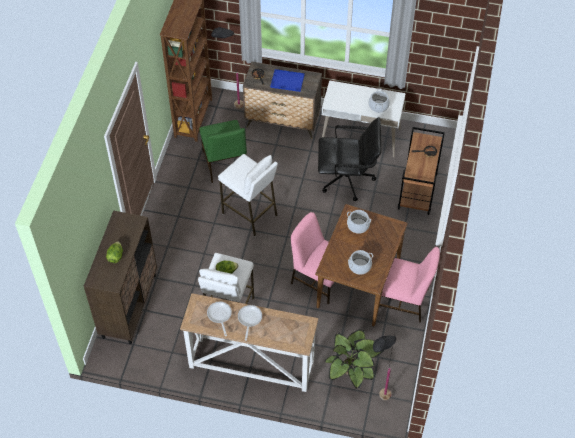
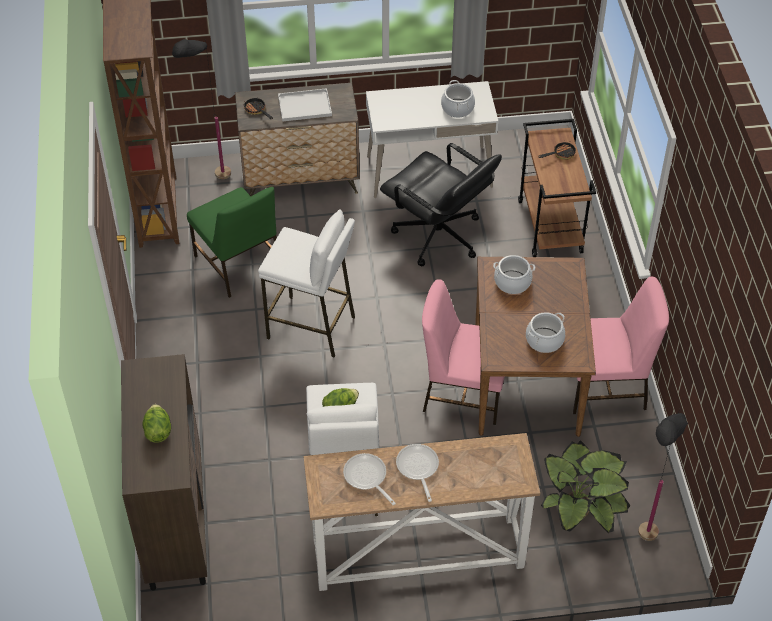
camera: 20 degrees left, 5 degrees down
blue tray [270,69,305,92] -> white tray [278,88,332,122]
black office chair [318,117,381,201] -> black office chair turned 60 degrees clockwise [380,143,502,266]

